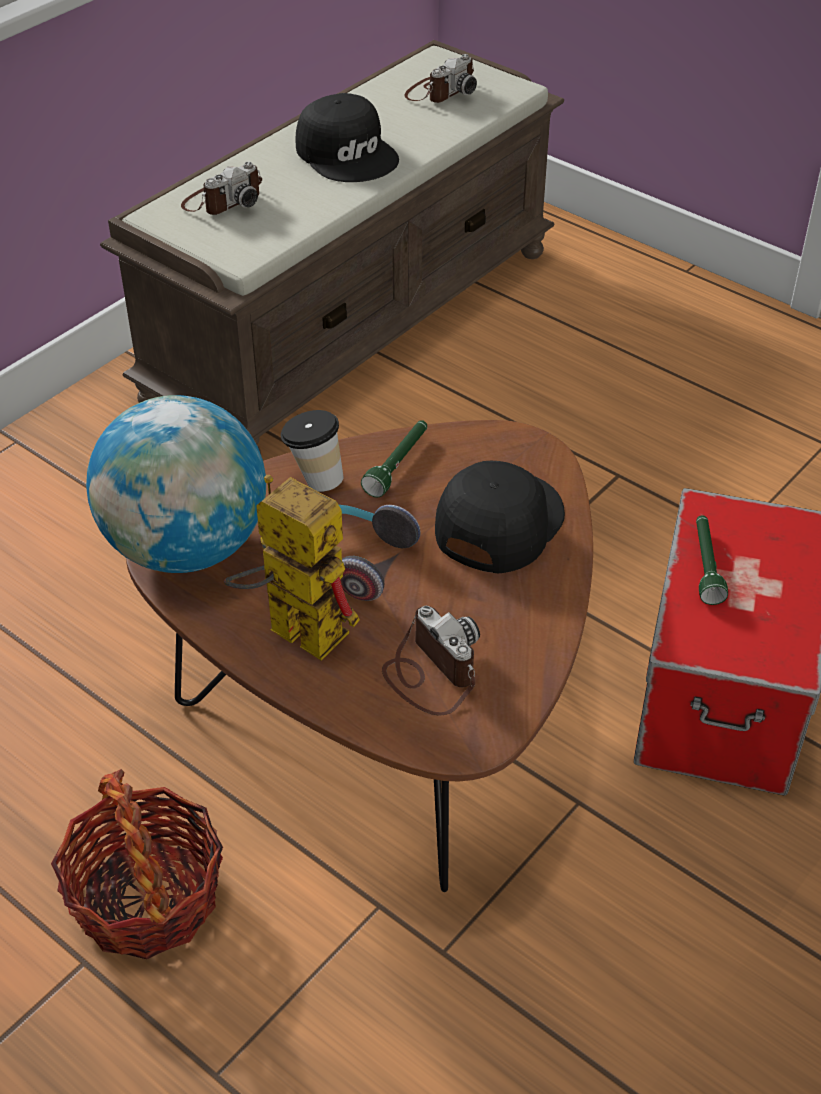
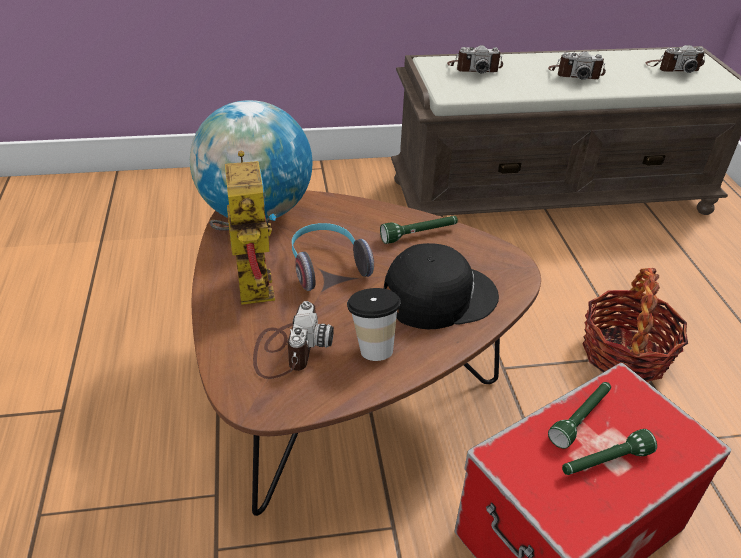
camera: 40 degrees right, 5 degrees down
basket [51,769,223,959] -> basket moved to [582,268,688,382]
cup [281,410,343,492] -> cup moved to [347,288,401,361]
black cap [295,93,399,182] -> camera [548,51,606,80]
none -> green flashlight [562,429,657,475]

